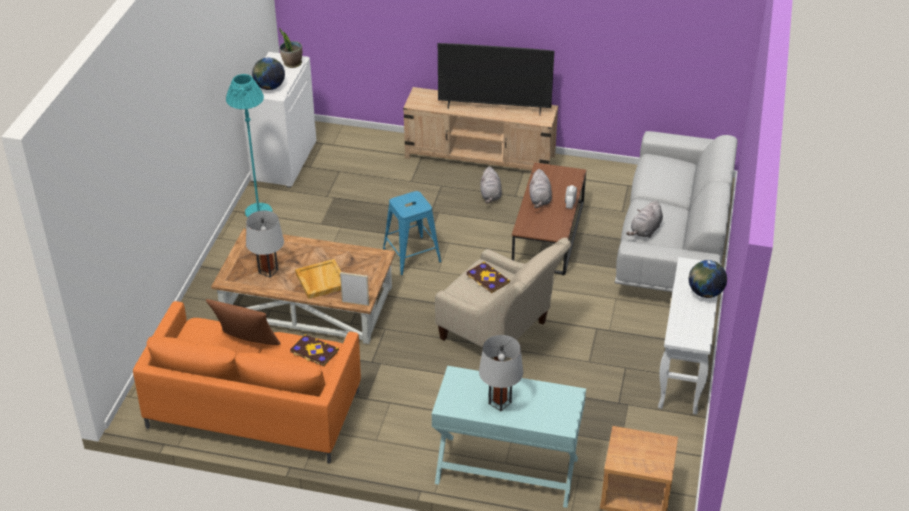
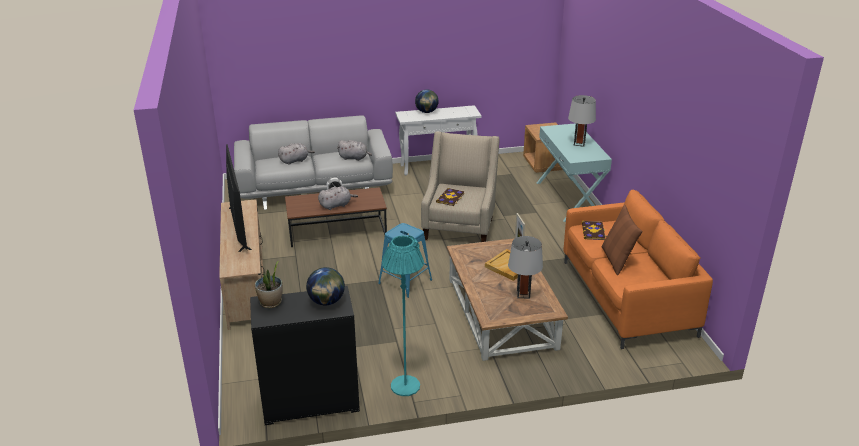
camera: 115 degrees left, 10 degrees down
white cabinet [243,52,316,188] -> black cabinet [250,286,360,425]
grey plush toy [480,166,502,204] -> grey plush toy moved to [278,143,315,165]

